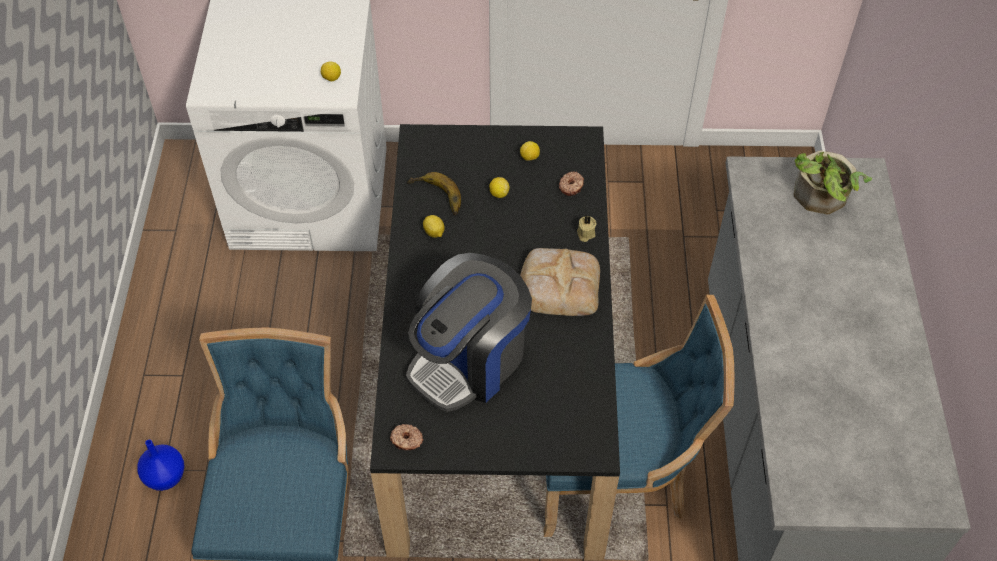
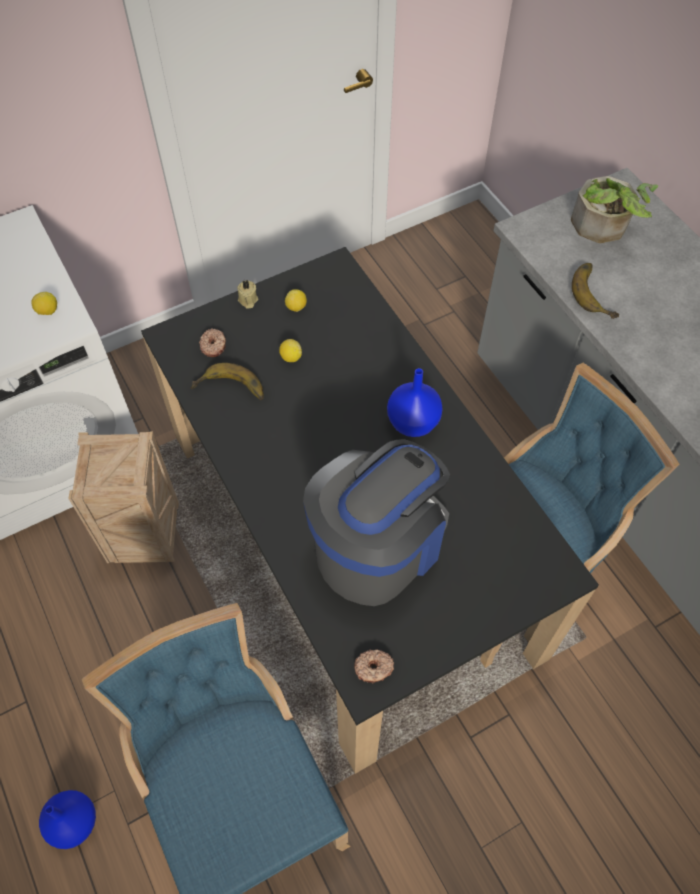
camera: 30 degrees left, 5 degrees up
coffee machine [406,253,532,412] -> coffee machine turned 150 degrees counterclockwise [303,439,450,606]
lemon [423,215,444,238] -> none
bread [520,248,600,316] -> blue vase [387,368,443,437]
donut [559,171,584,196] -> donut moved to [199,329,226,357]
beige candle [577,215,597,242] -> beige candle moved to [237,280,258,309]
none -> crate [68,431,179,563]
none -> banana [572,263,619,319]

